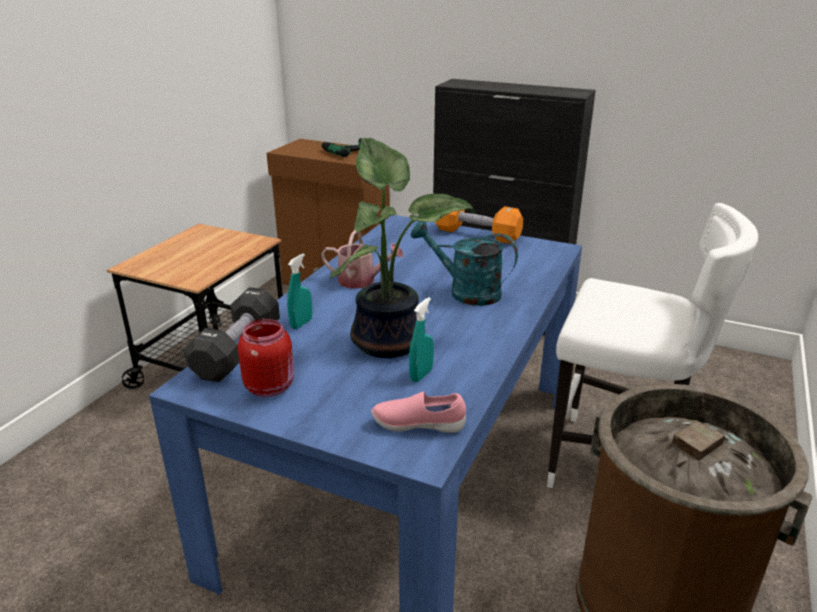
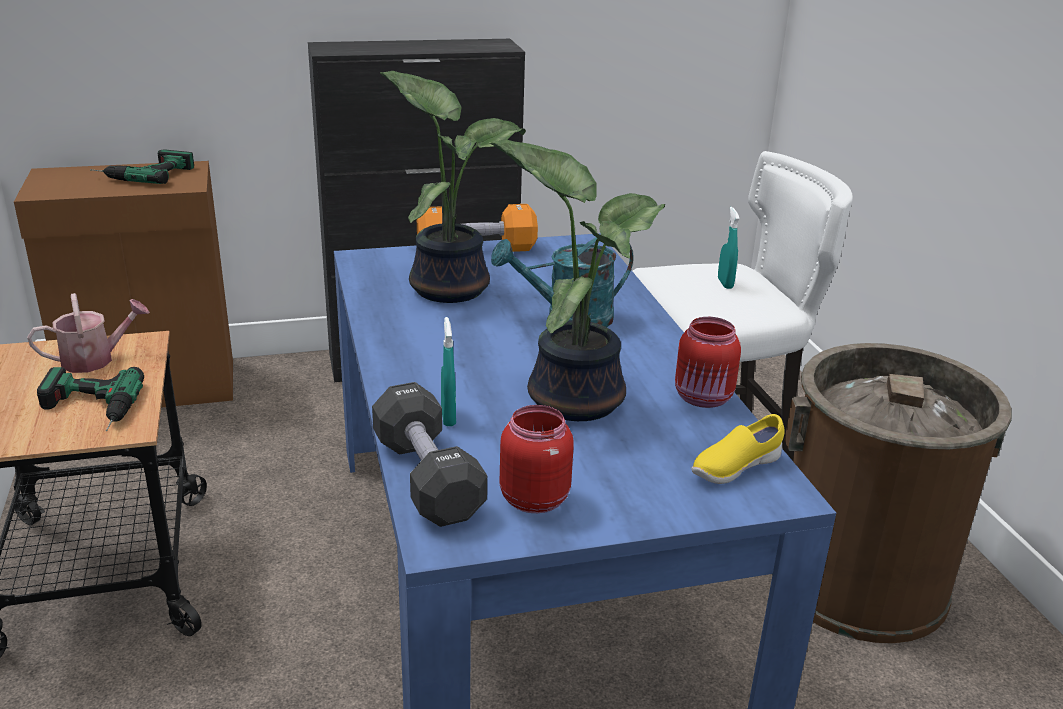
camera: 40 degrees left, 0 degrees up
watering can [321,230,403,289] -> watering can moved to [27,293,150,373]
pink shoe [371,391,466,433] -> yellow shoe [691,414,785,484]
turquoise spray bottle [409,297,434,382] -> turquoise spray bottle moved to [718,207,740,289]
none -> power drill [37,367,144,431]
none -> potted plant [380,71,526,303]
none -> red jar [675,317,741,408]

